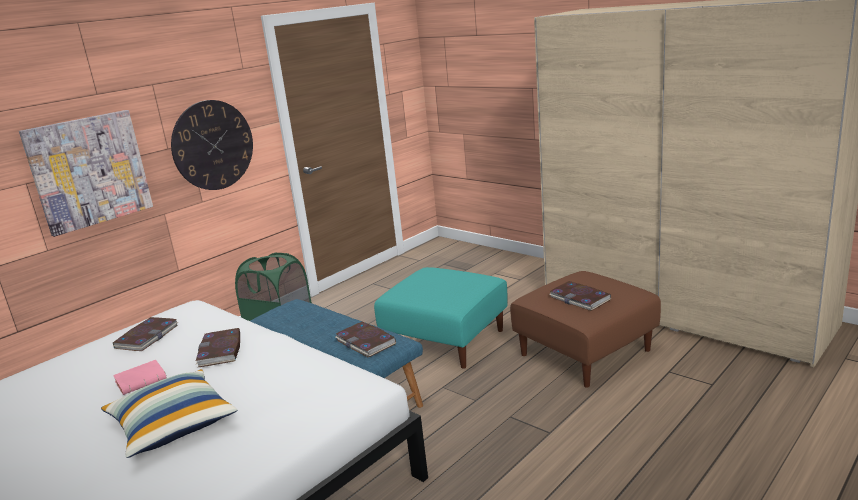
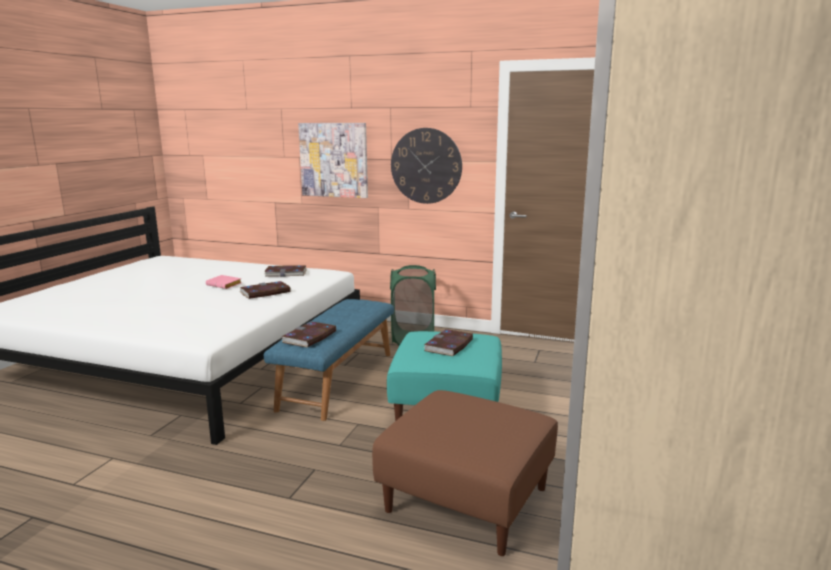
camera: 65 degrees right, 5 degrees down
pillow [101,369,237,458] -> none
book [549,281,611,311] -> book moved to [424,329,473,356]

